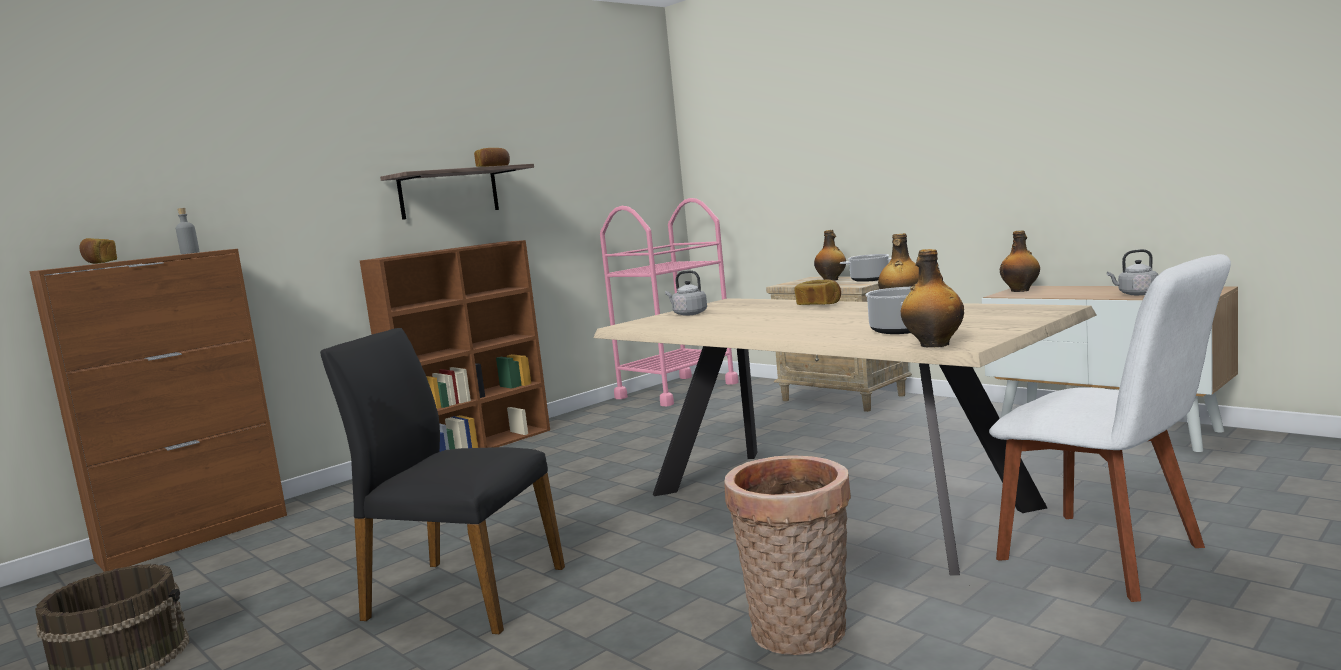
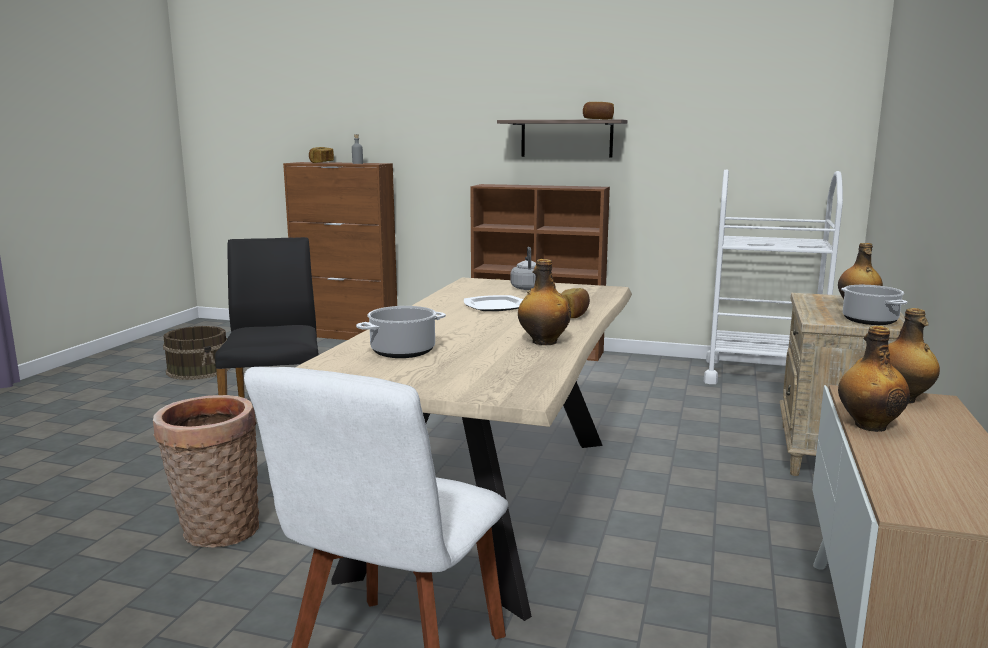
camera: 60 degrees right, 5 degrees up
pink cart [600,198,739,406] -> white cart [704,169,843,384]
bottle [901,249,964,347] -> bottle moved to [838,326,910,432]
grey kettle [1107,249,1158,295] -> none
none -> plate [464,295,523,311]

